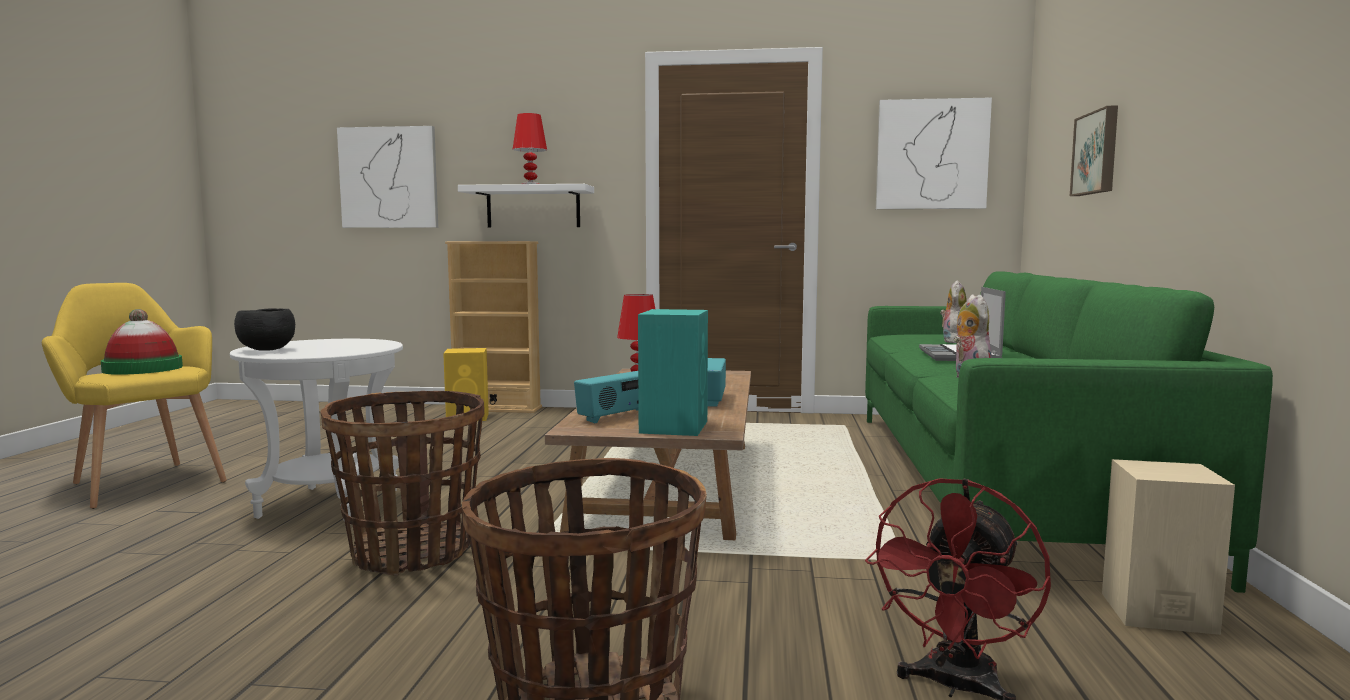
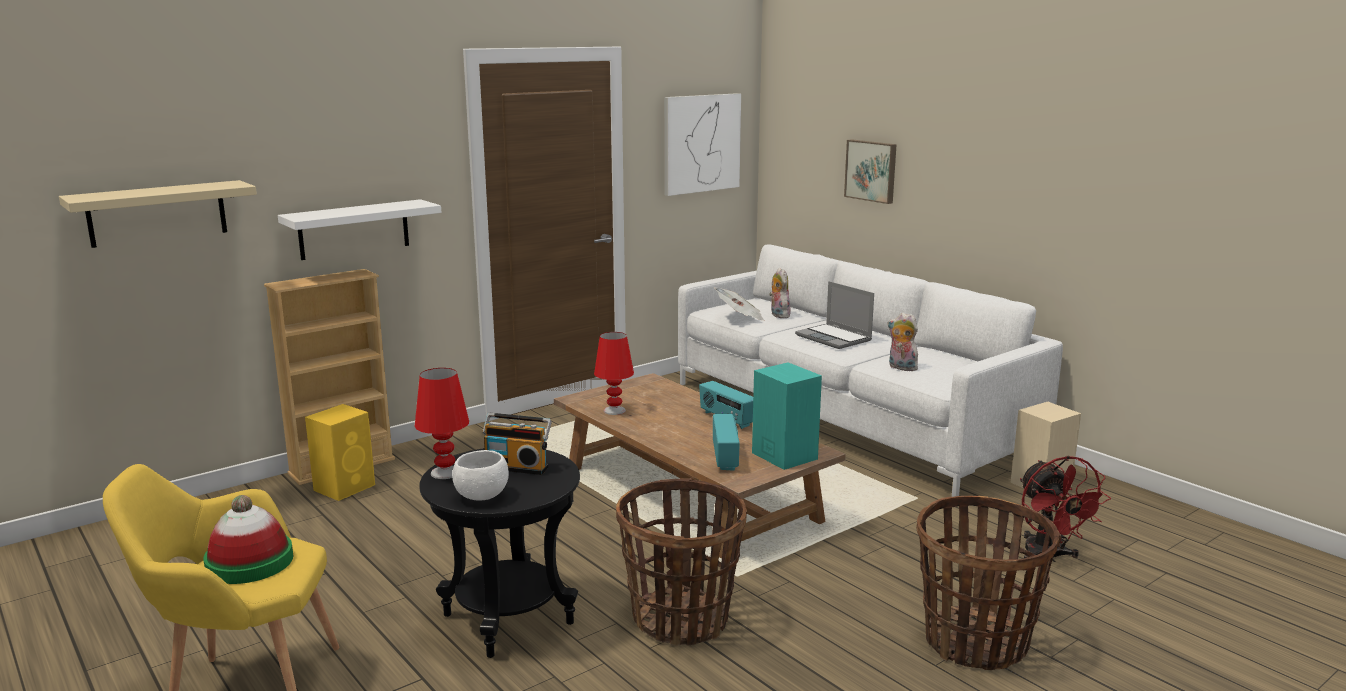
camera: 45 degrees left, 10 degrees up
white side table [230,339,403,519] -> black side table [419,448,580,658]
black bowl [234,308,295,351] -> white bowl [453,450,509,501]
picture [337,126,438,228] -> beige shelf [59,180,257,248]
red table lamp [513,113,547,184] -> red table lamp moved to [415,368,469,479]
green sofa [865,271,1273,593] -> white sofa [678,244,1063,497]
none -> radio [482,413,552,475]
none -> newspaper [714,287,765,321]

